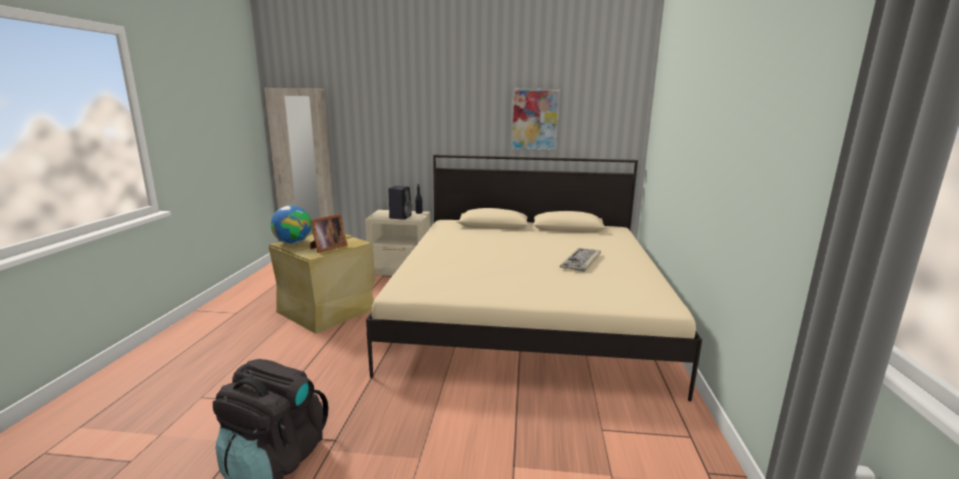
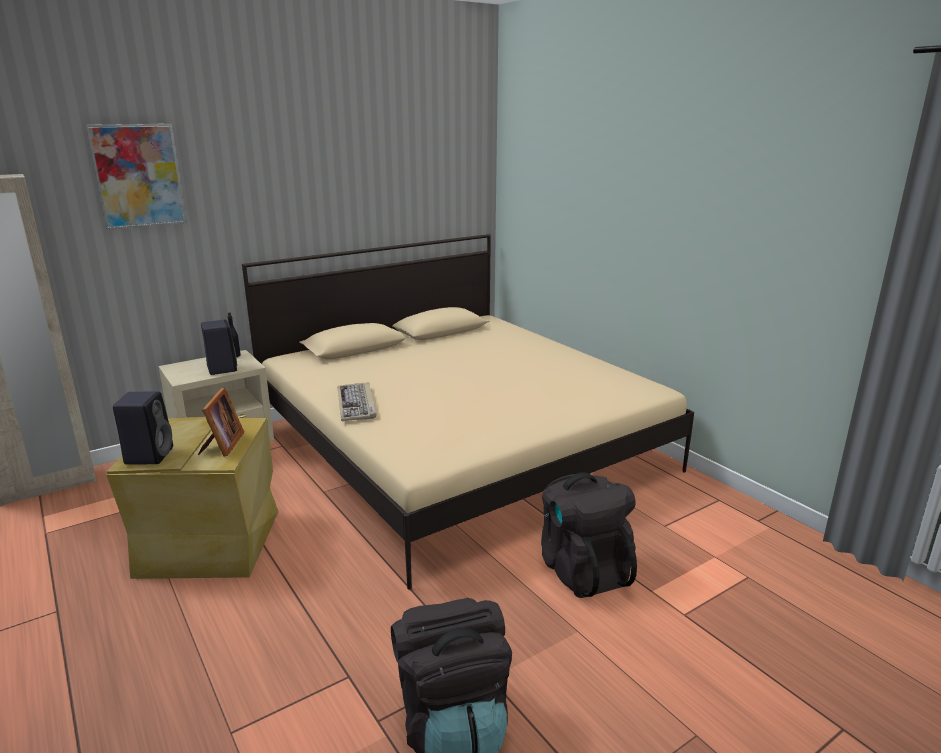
camera: 40 degrees left, 5 degrees up
globe [271,206,312,244] -> black speaker [113,392,173,465]
picture [511,89,560,151] -> picture moved to [86,124,187,230]
keyboard [560,248,601,272] -> keyboard moved to [337,382,376,421]
none -> black backpack [541,472,637,598]

